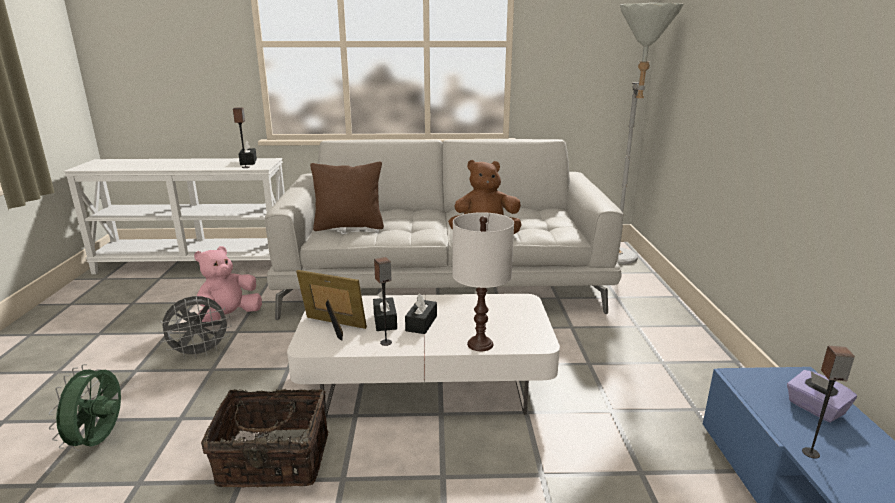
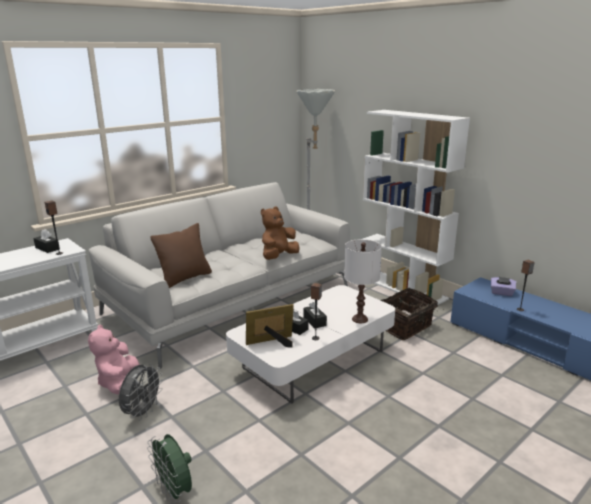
camera: 40 degrees left, 0 degrees up
basket [201,388,329,488] -> basket moved to [381,288,444,340]
none -> white bookcase [363,110,470,305]

